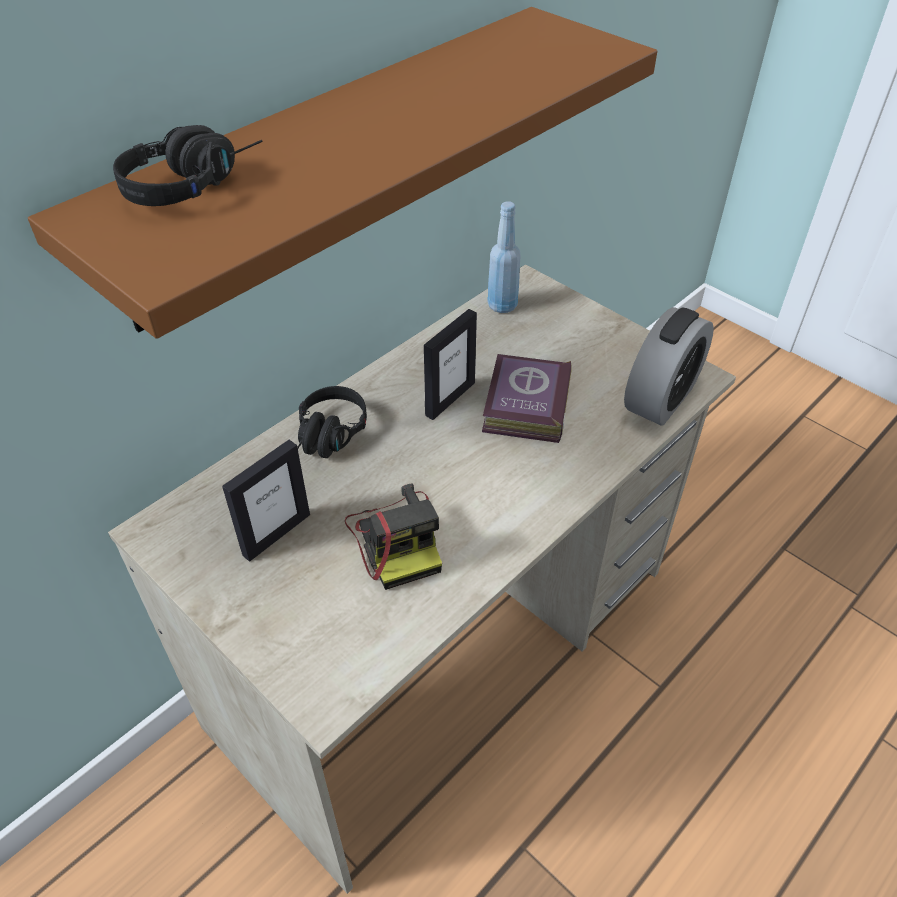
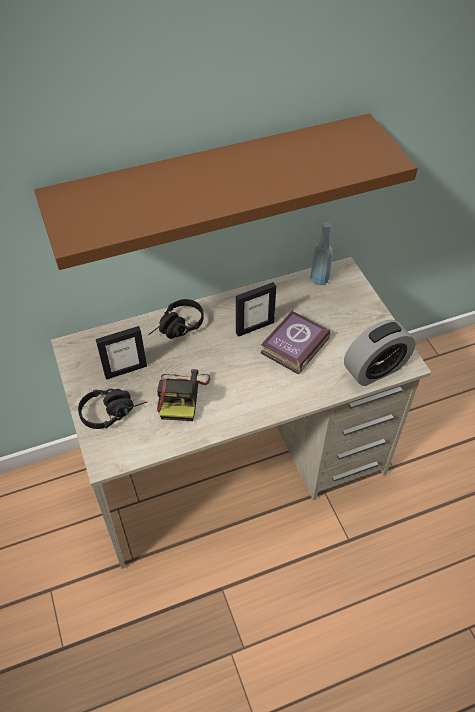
camera: 25 degrees right, 5 degrees up
black headphones [113,125,263,206] -> black headphones moved to [78,389,147,429]

